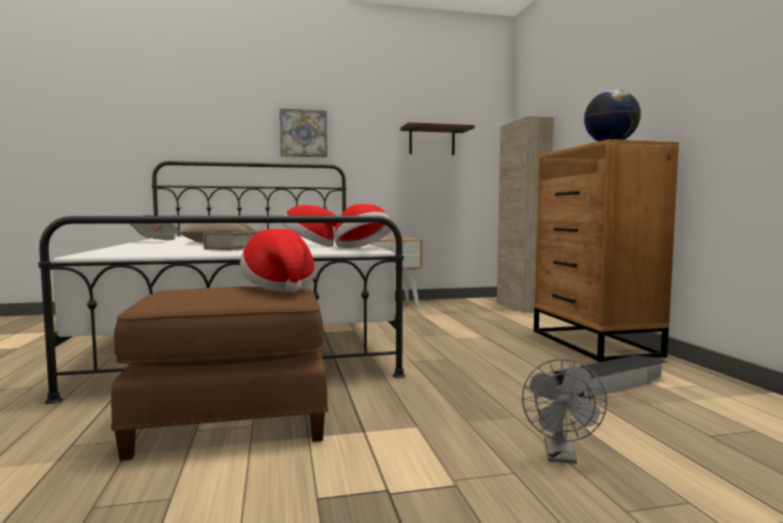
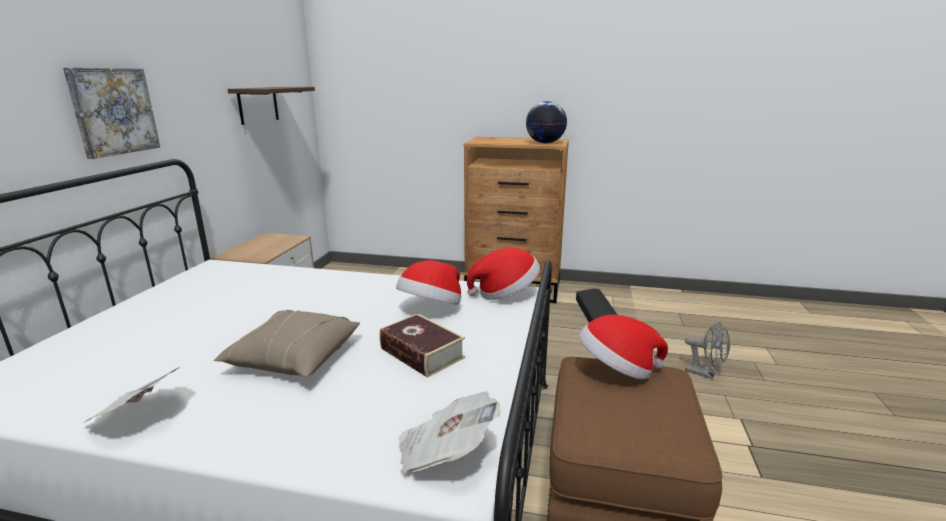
camera: 65 degrees left, 15 degrees up
beige cabinet [497,116,554,313] -> none
none -> newspaper [399,391,501,474]

